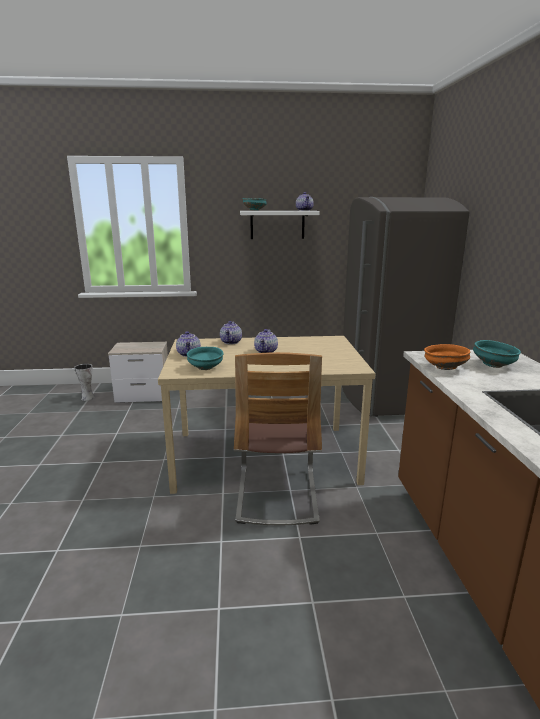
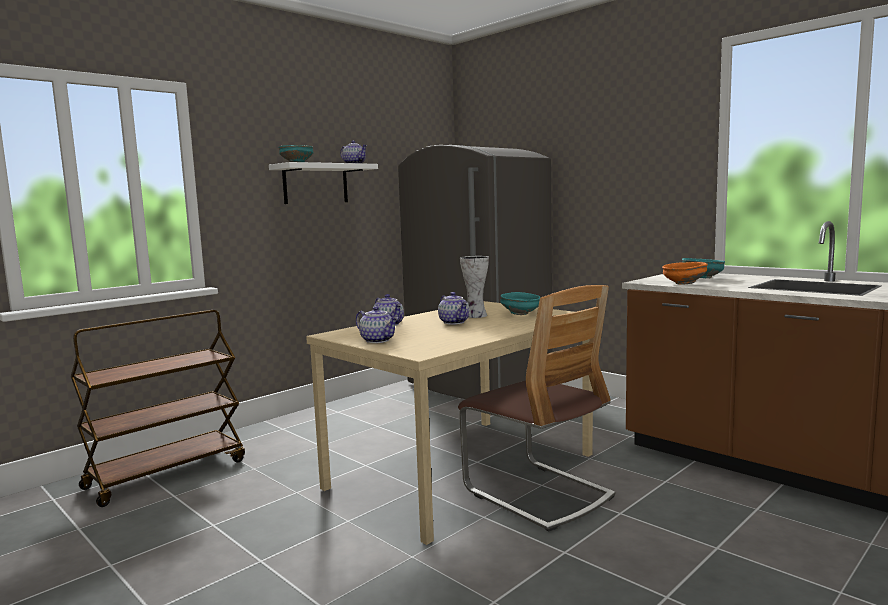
camera: 40 degrees left, 10 degrees down
vase [74,364,95,401] -> vase moved to [460,256,489,318]
nightstand [108,342,168,403] -> brown cart [71,310,245,507]
turquoise bowl [187,347,224,370] -> turquoise bowl moved to [500,292,541,315]

